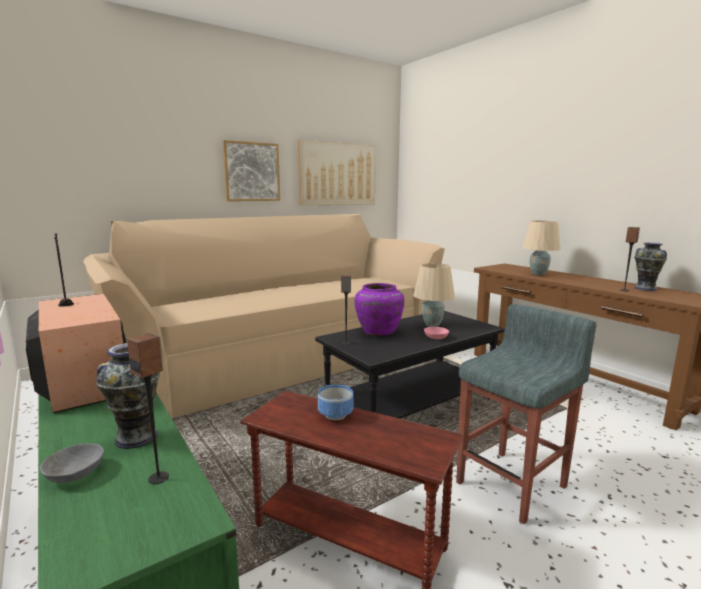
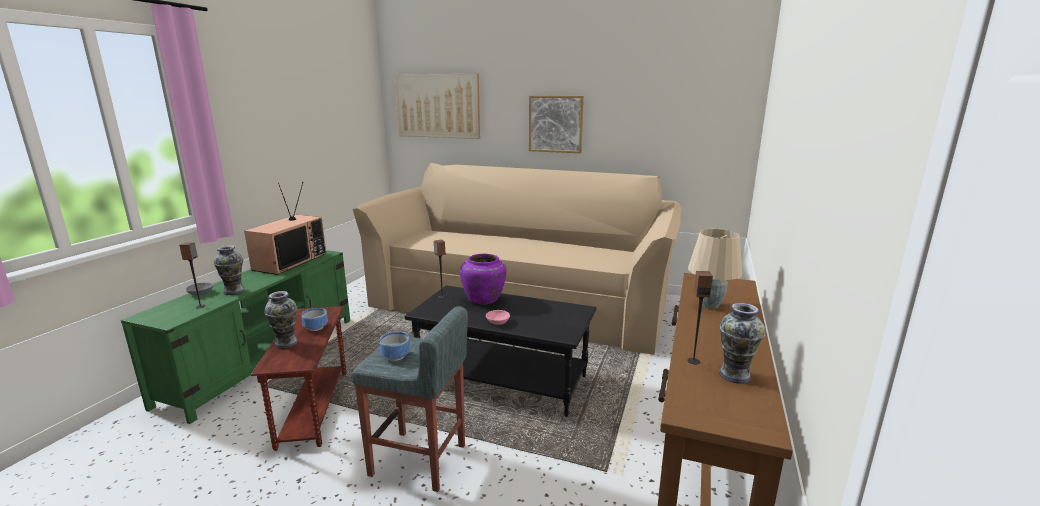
camera: 55 degrees right, 5 degrees up
picture [298,140,376,206] -> picture moved to [394,74,480,139]
beige table lamp [414,263,455,327] -> none
none -> vase [264,291,298,349]
none -> bowl [380,332,410,361]

